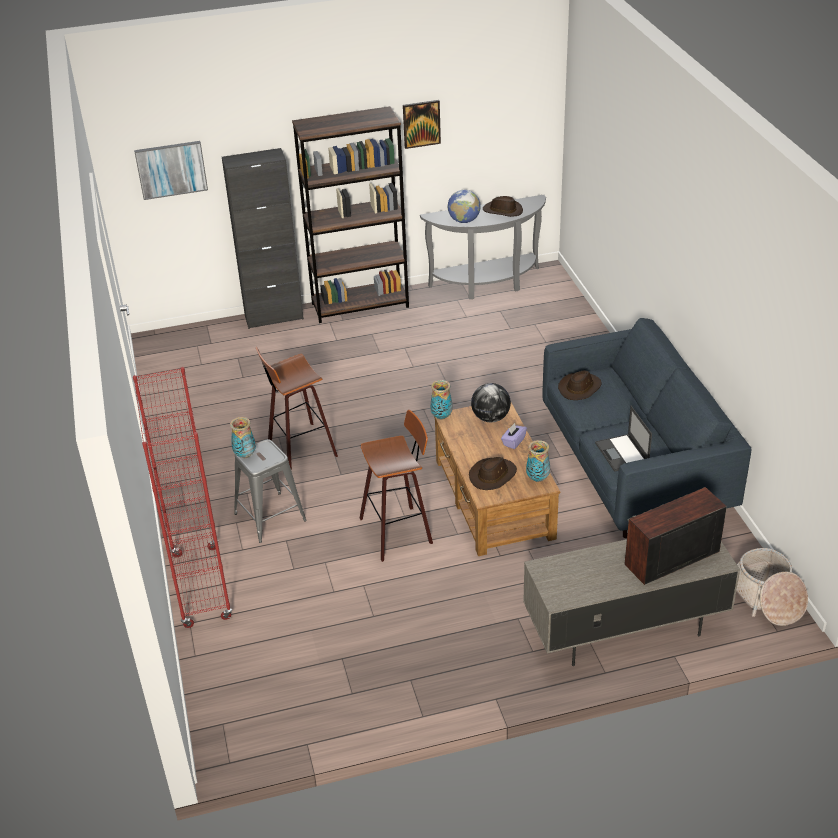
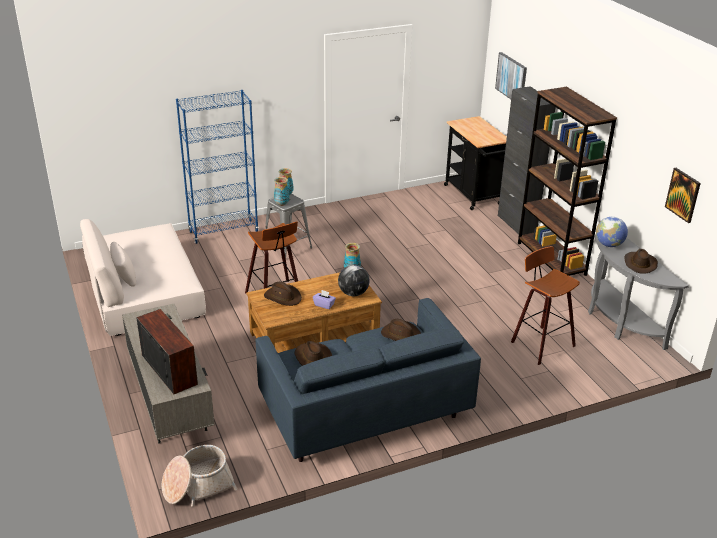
camera: 80 degrees right, 5 degrees down
red bookcase [133,367,232,628] -> blue bookcase [176,90,259,244]
stool [256,347,338,470] -> stool moved to [511,246,580,365]
picture [403,100,441,149] -> picture moved to [665,168,701,223]
vase [526,440,550,482] -> vase moved to [274,177,289,206]
laptop [595,406,652,472] -> brown hat [294,341,332,366]
none -> beige sofa [80,219,206,336]
none -> black cart [444,116,507,210]

